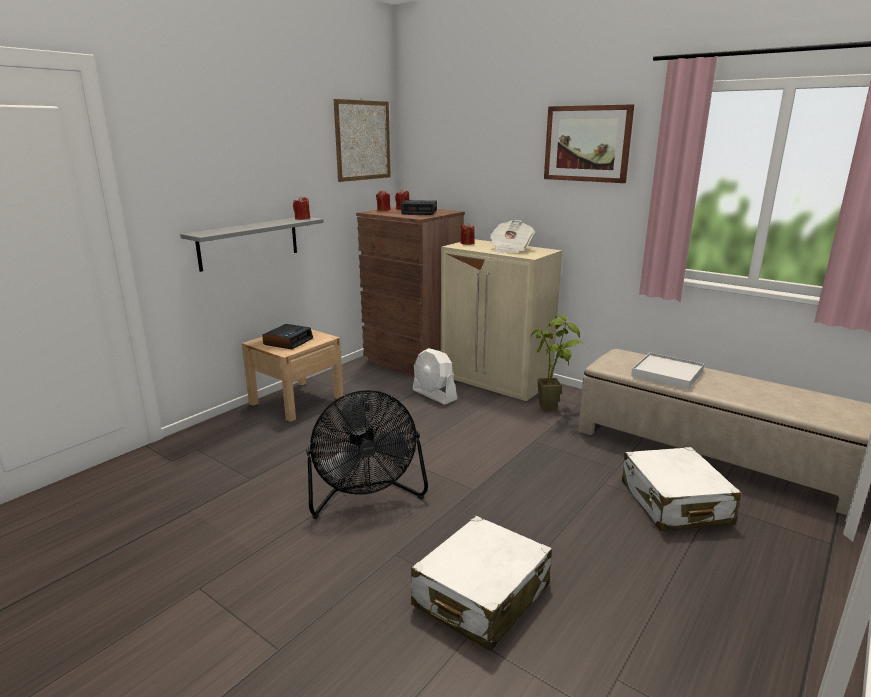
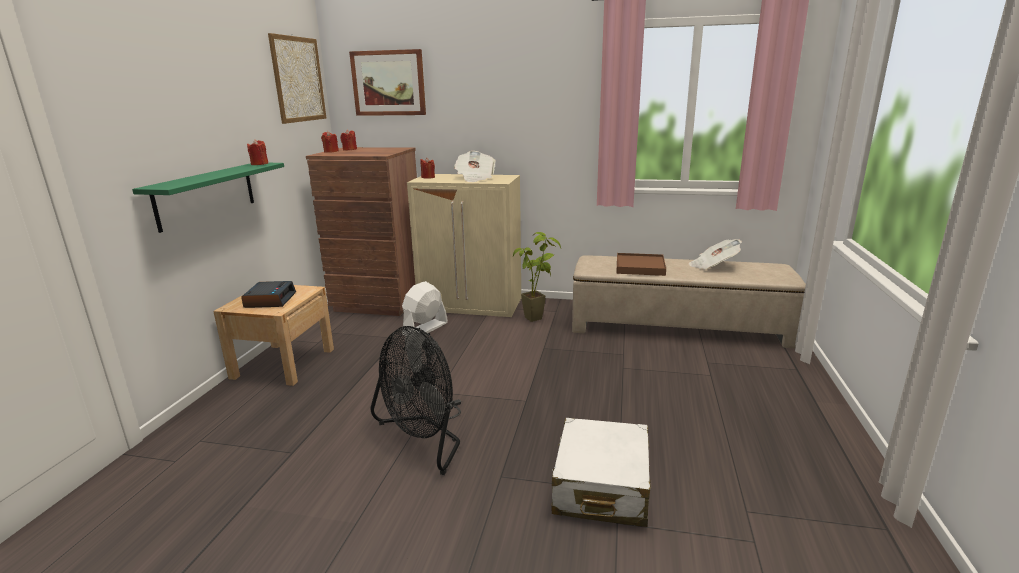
camera: 25 degrees left, 0 degrees up
grey shelf [180,217,324,272] -> green shelf [132,163,284,233]
black fan [306,390,428,519] -> black fan turned 90 degrees clockwise [370,326,462,475]
alarm clock [401,200,437,215] -> none
white fan [413,348,457,405] -> white fan turned 105 degrees clockwise [402,281,448,336]
picture [544,104,634,183] -> picture moved to [349,49,426,116]
white suitcase [622,447,741,531] -> none
white tray [631,352,704,389] -> brown tray [616,253,666,276]
none -> newspaper [688,239,742,270]

